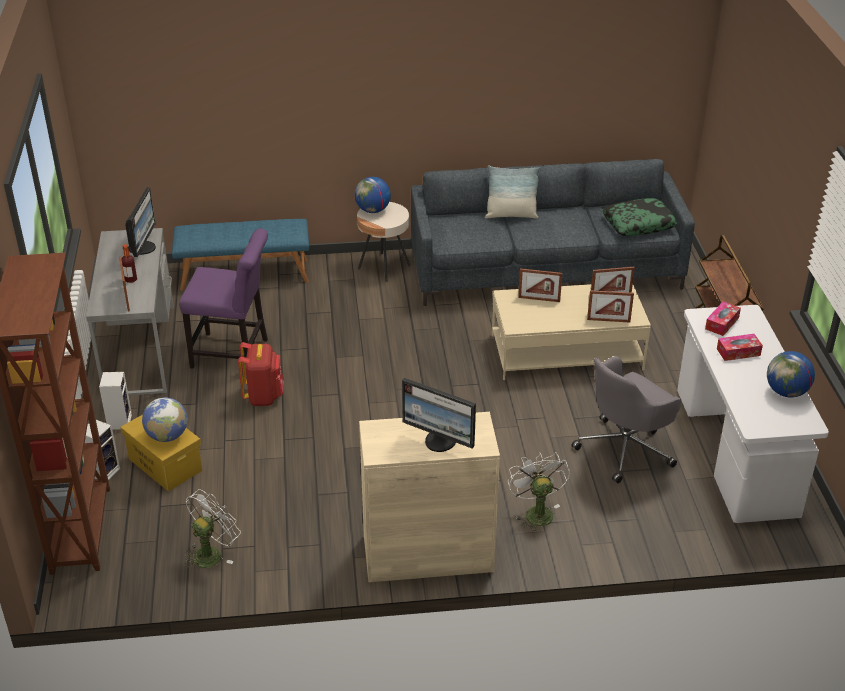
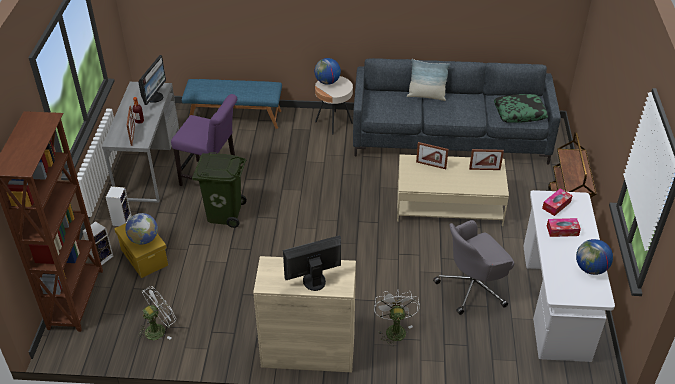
camera: 10 degrees right, 5 degrees up
red backpack [238,342,284,406] -> green trash can [192,153,247,228]
monitor [402,378,476,452] -> monitor turned 120 degrees clockwise [283,235,341,291]
picture frame [587,290,634,322] -> none

